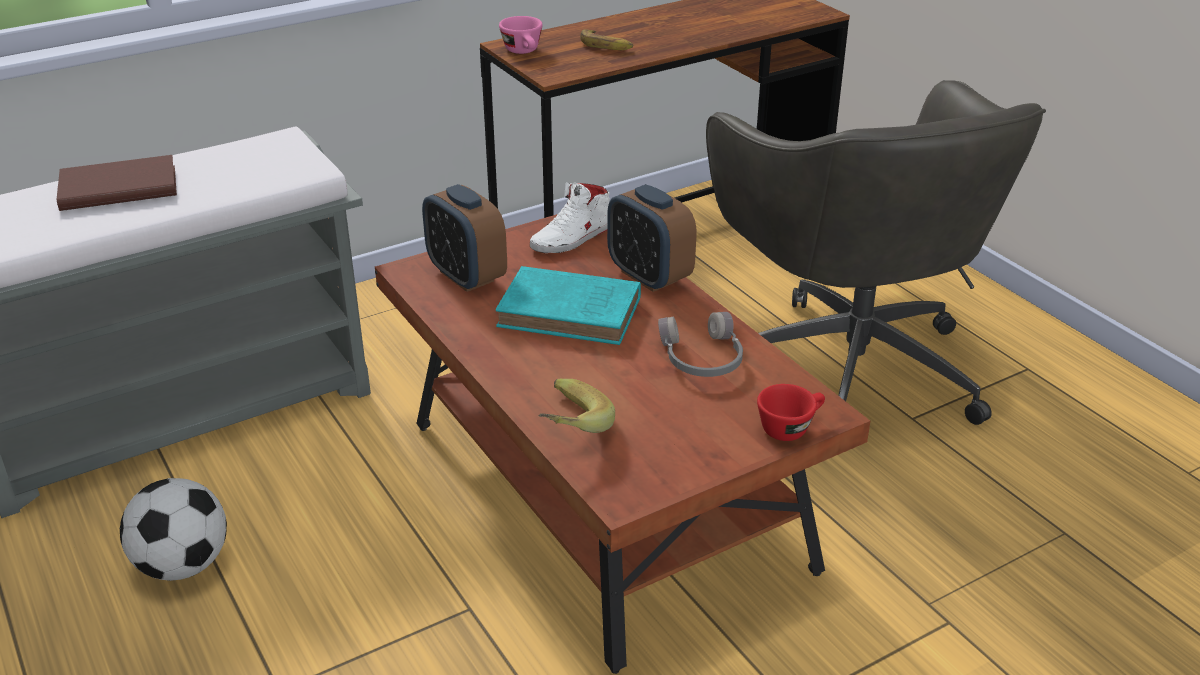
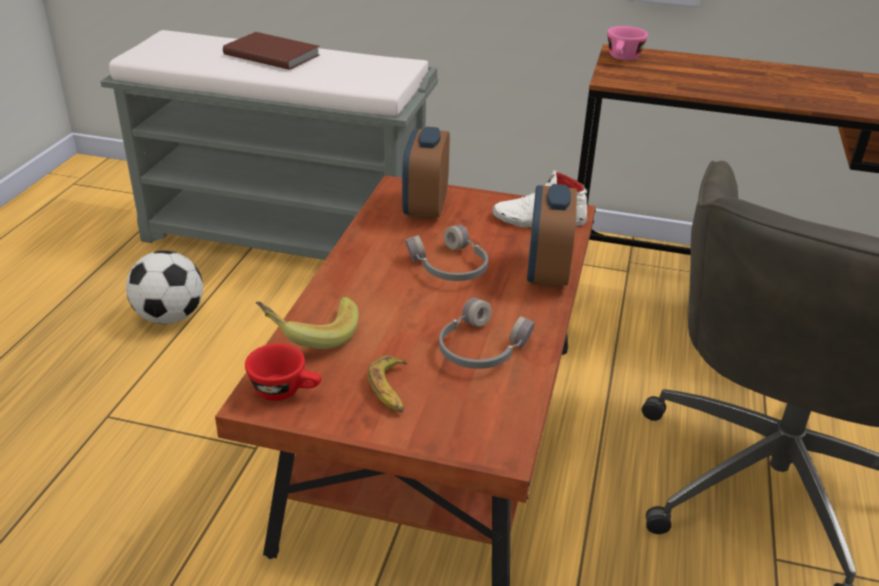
camera: 45 degrees right, 0 degrees up
turquoise book [496,266,641,345] -> grey headphones [405,225,488,281]
banana [580,29,633,50] -> banana moved to [367,355,407,412]
red cup [757,384,825,441] -> red cup moved to [245,343,322,401]

